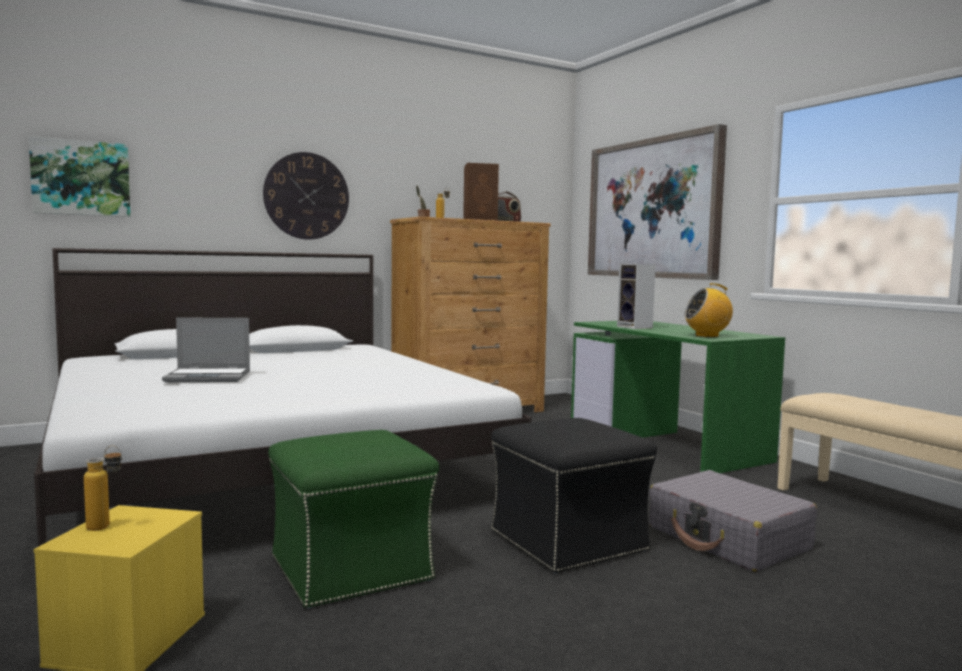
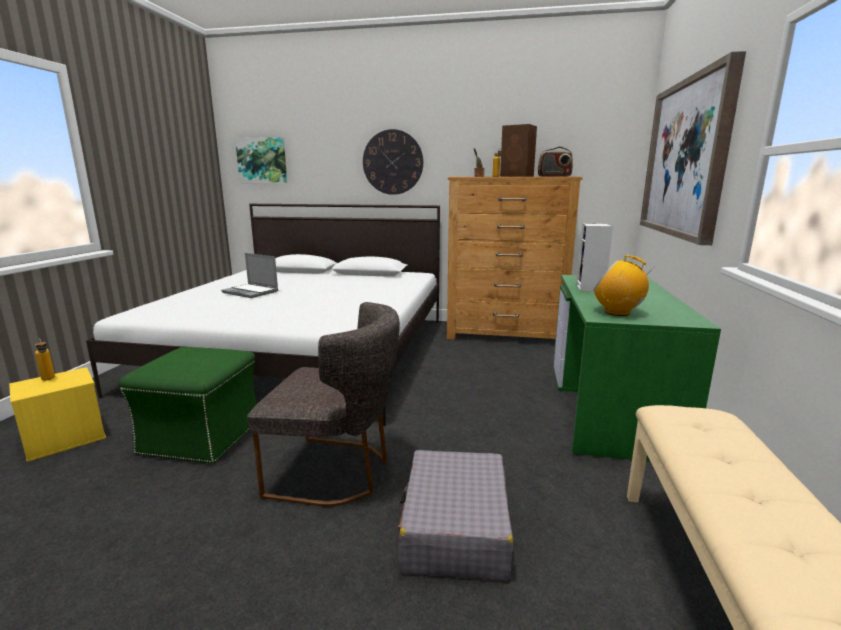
camera: 40 degrees right, 10 degrees up
black ottoman [491,418,657,574] -> grey chair [247,302,400,507]

